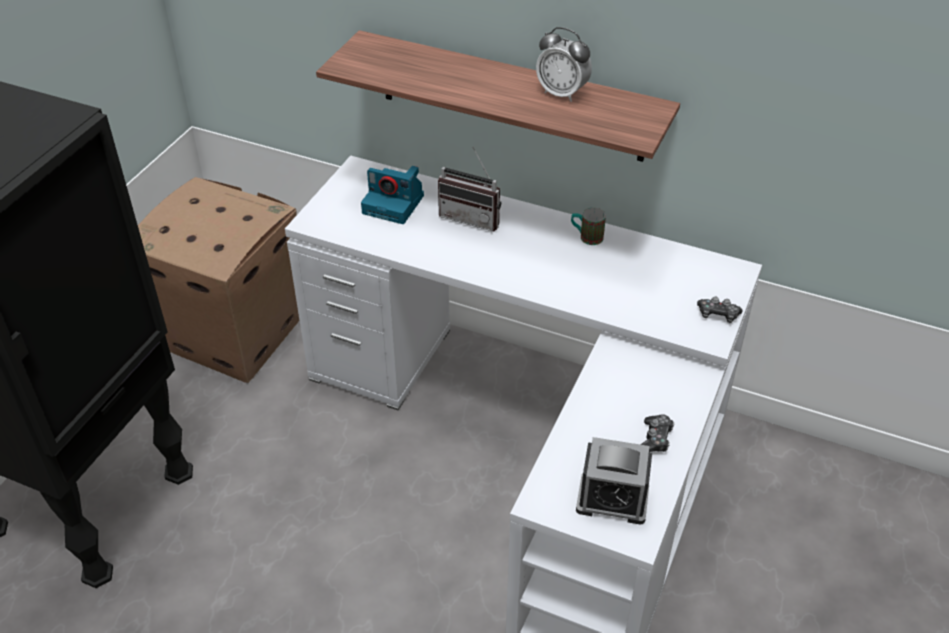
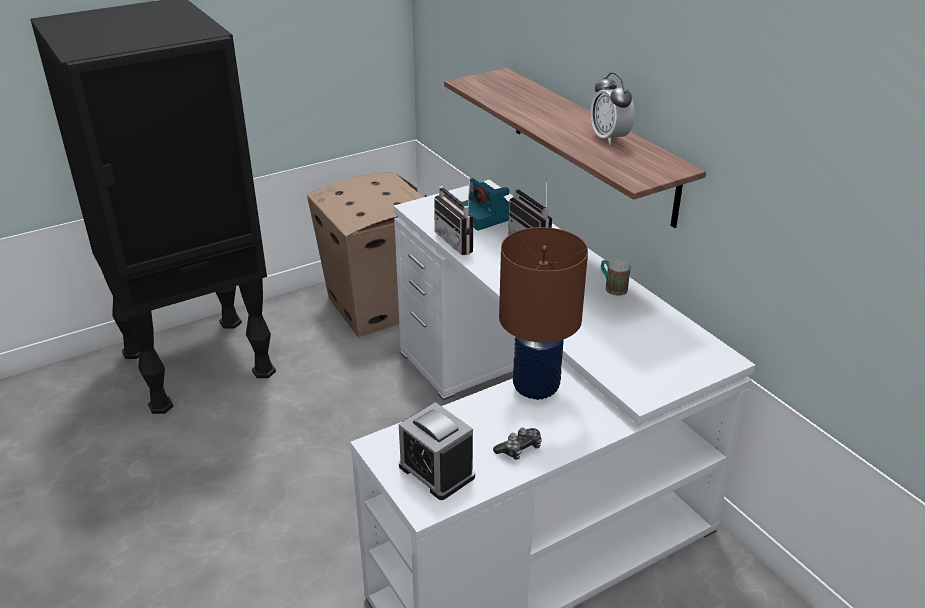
camera: 35 degrees right, 10 degrees down
game controller [697,297,743,323] -> none
none -> radio [434,176,473,255]
none -> brown table lamp [499,227,588,400]

